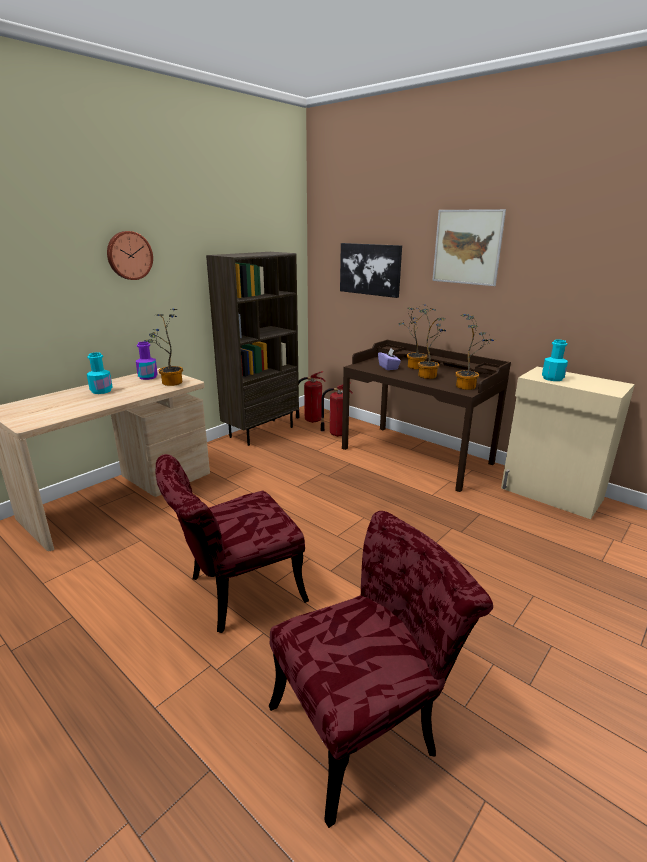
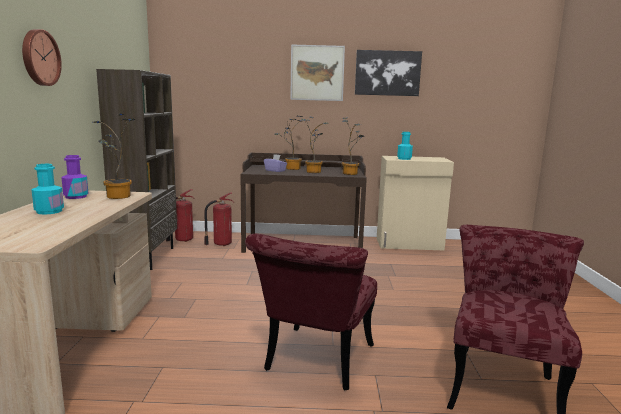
camera: 40 degrees left, 10 degrees down
picture [340,243,402,298] -> picture moved to [355,50,422,96]

